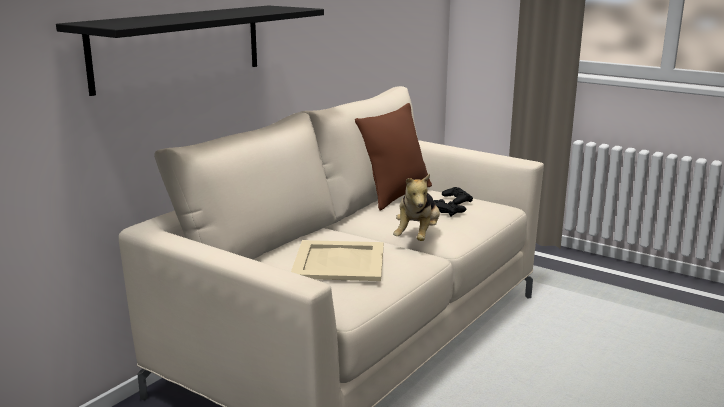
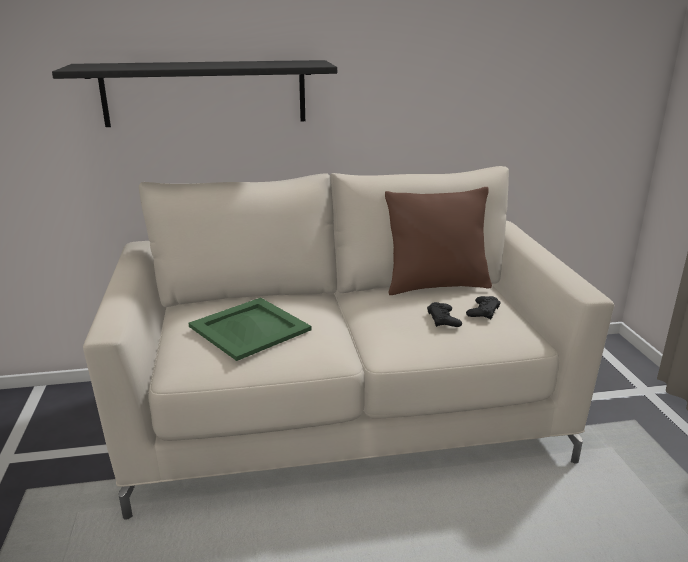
camera: 45 degrees right, 5 degrees up
beige tray [291,240,384,281] -> green tray [188,298,312,361]
plush toy [393,174,440,241] -> none

